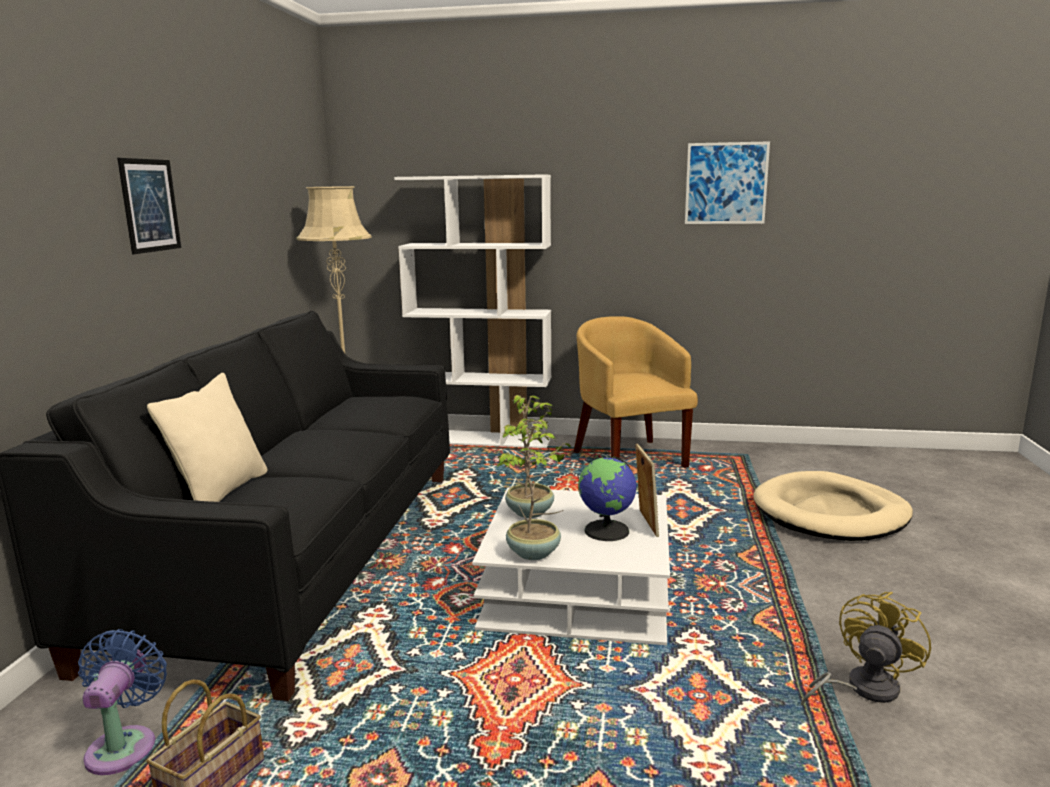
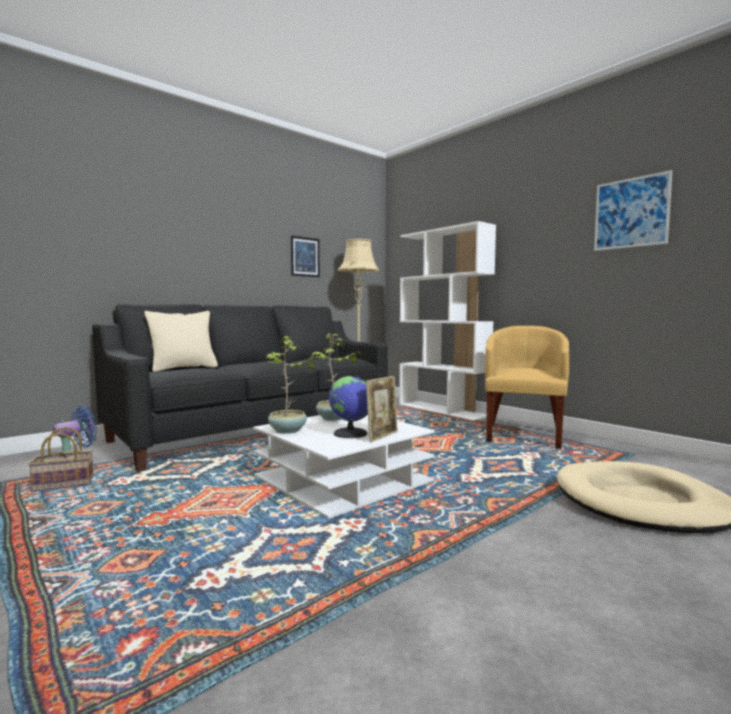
camera: 40 degrees right, 10 degrees down
picture [117,158,181,254] -> picture moved to [291,235,320,277]
yellow fan [801,592,931,706] -> none

